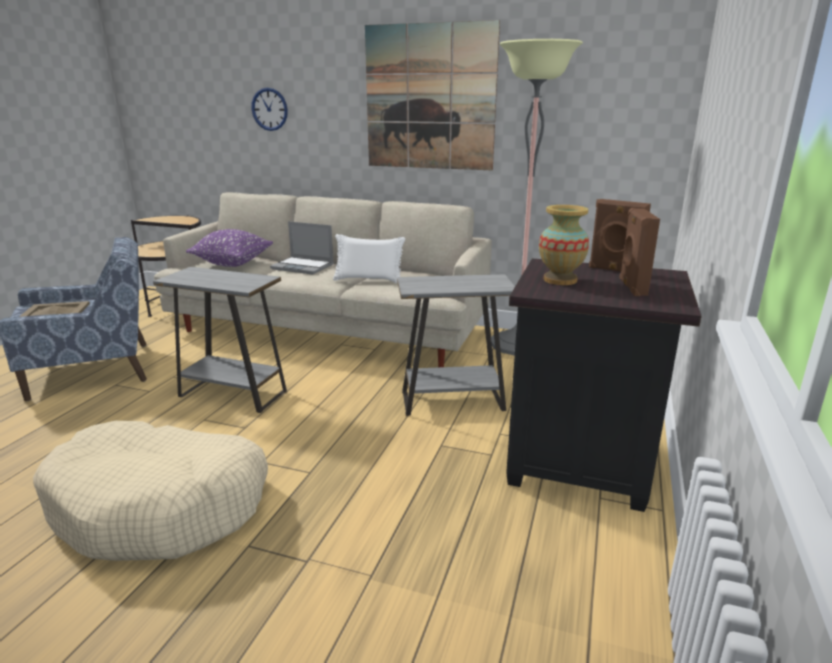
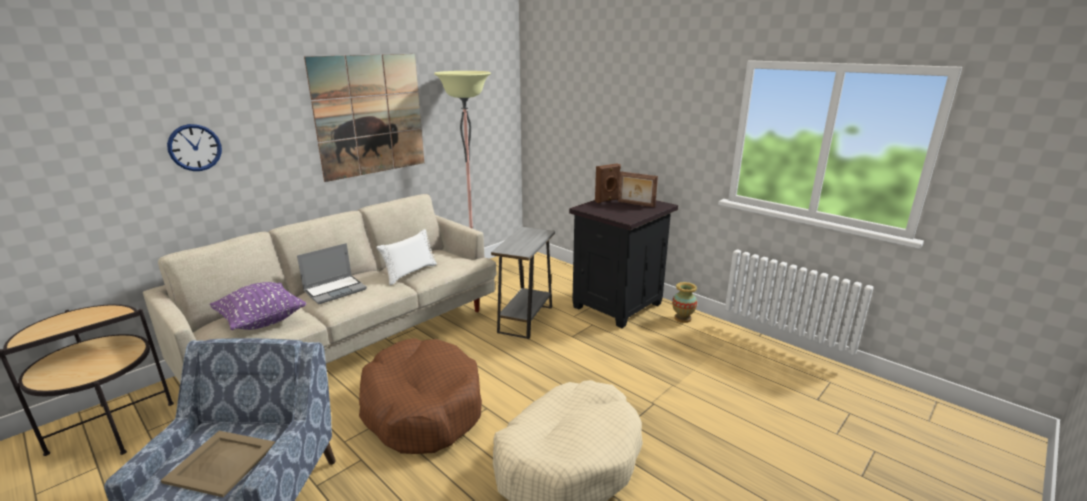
camera: 65 degrees left, 0 degrees up
grey side table [153,267,287,413] -> brown dog bed [359,338,482,454]
vase [539,205,589,285] -> vase moved to [672,282,697,323]
brown speaker [619,208,660,296] -> picture frame [618,171,658,207]

